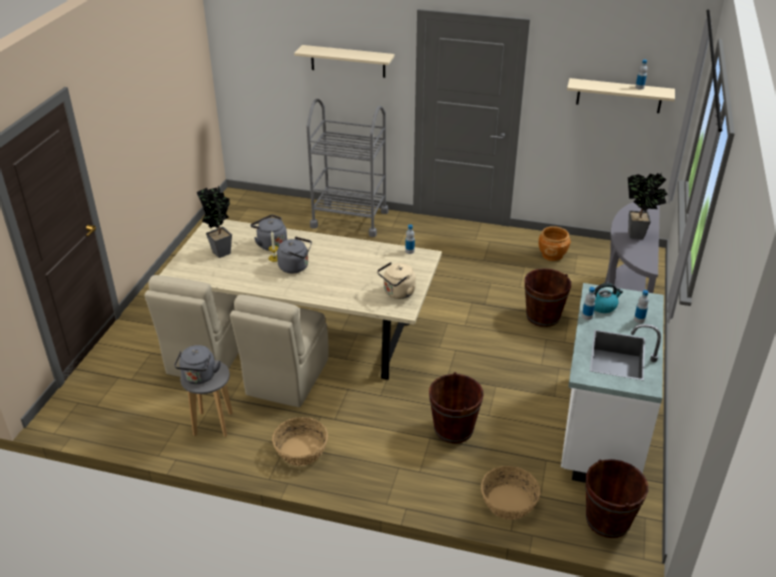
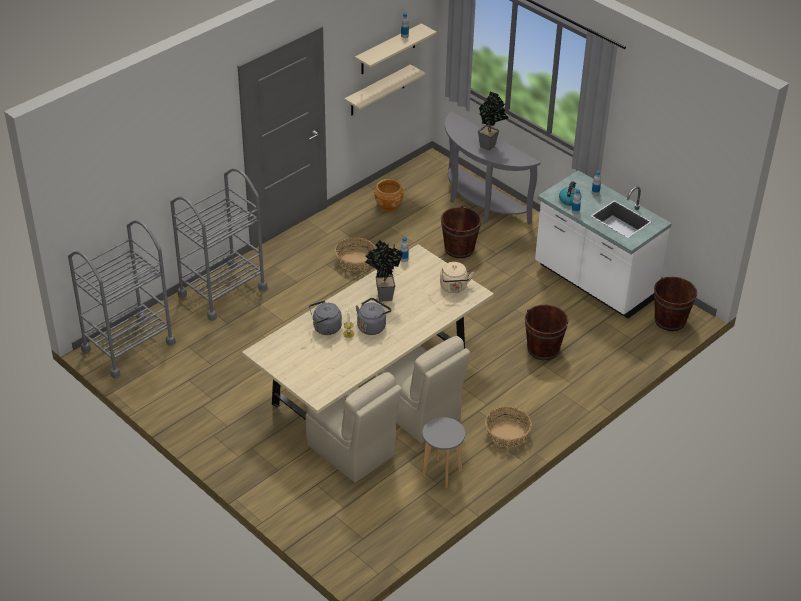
camera: 60 degrees left, 5 degrees up
grey kettle [174,345,221,384] -> none
potted plant [197,186,232,258] -> potted plant moved to [365,240,403,302]
beige shelf [294,45,395,78] -> beige shelf moved to [344,64,426,115]
basket [481,466,541,520] -> basket moved to [335,237,375,271]
none -> grey cart [68,220,176,378]

